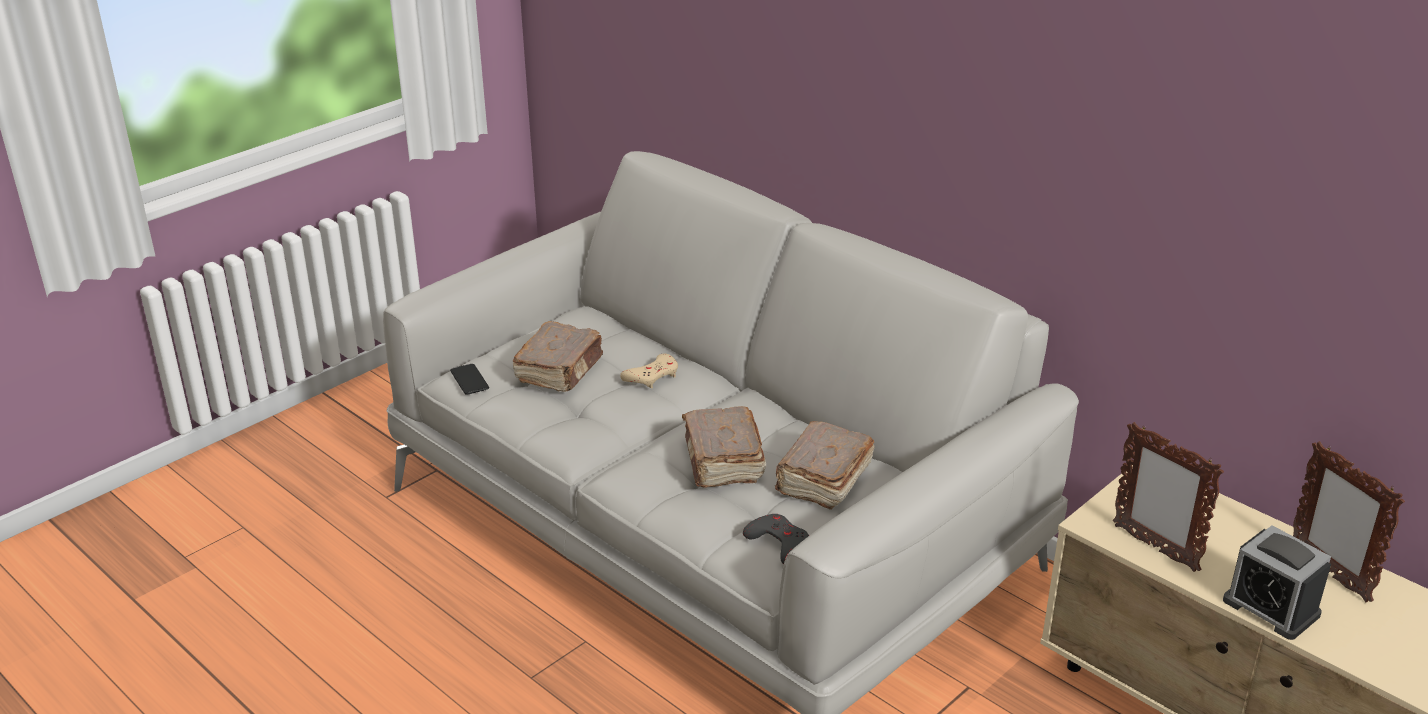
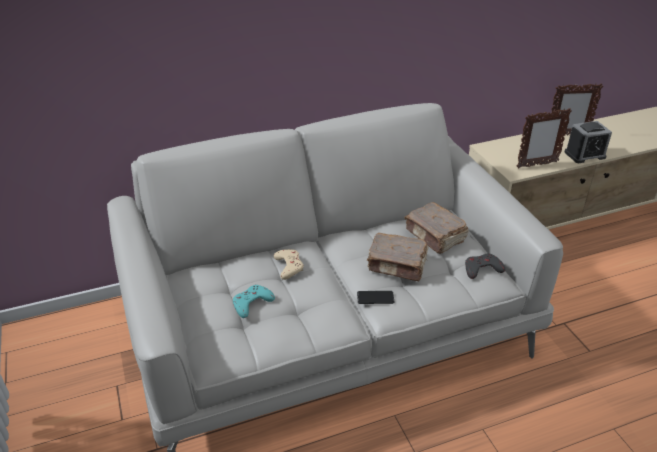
camera: 65 degrees left, 5 degrees up
phone [450,364,489,395] -> phone moved to [357,291,395,304]
brown book [513,321,603,392] -> turquoise game controller [233,285,275,318]

